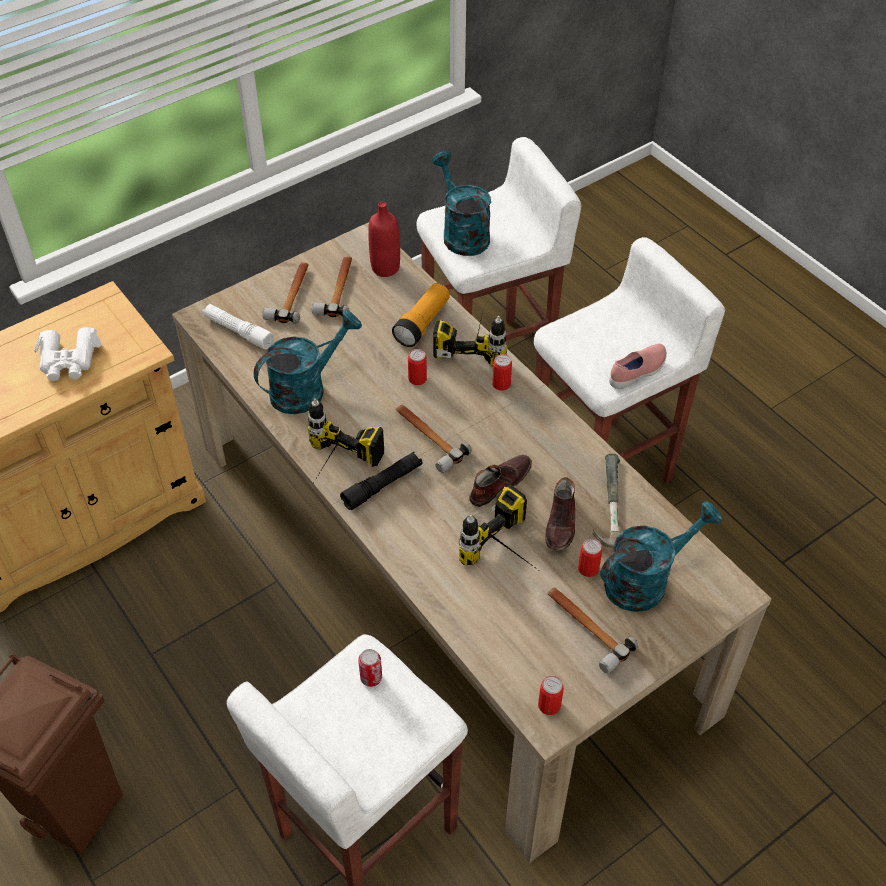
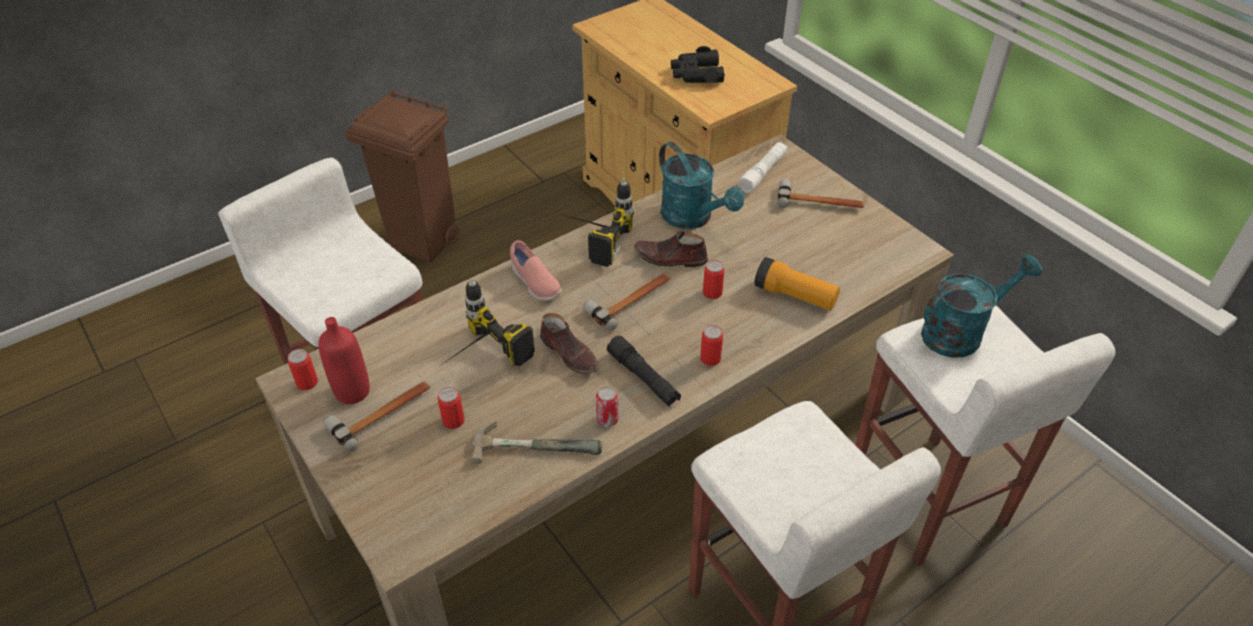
camera: 90 degrees right, 5 degrees down
white binoculars [34,327,101,381] -> black binoculars [671,46,725,83]
hammer [312,256,352,317] -> none
black flashlight [340,452,422,510] -> black flashlight moved to [607,335,681,407]
can [358,649,382,687] -> can moved to [596,386,618,427]
red bottle [368,202,400,277] -> red bottle moved to [318,317,370,404]
power drill [433,308,507,366] -> none
brown shoe [545,477,575,551] -> brown shoe moved to [634,231,708,267]
turquoise watering can [600,501,722,612] -> none
pink shoe [609,344,667,389] -> pink shoe moved to [510,240,562,301]

